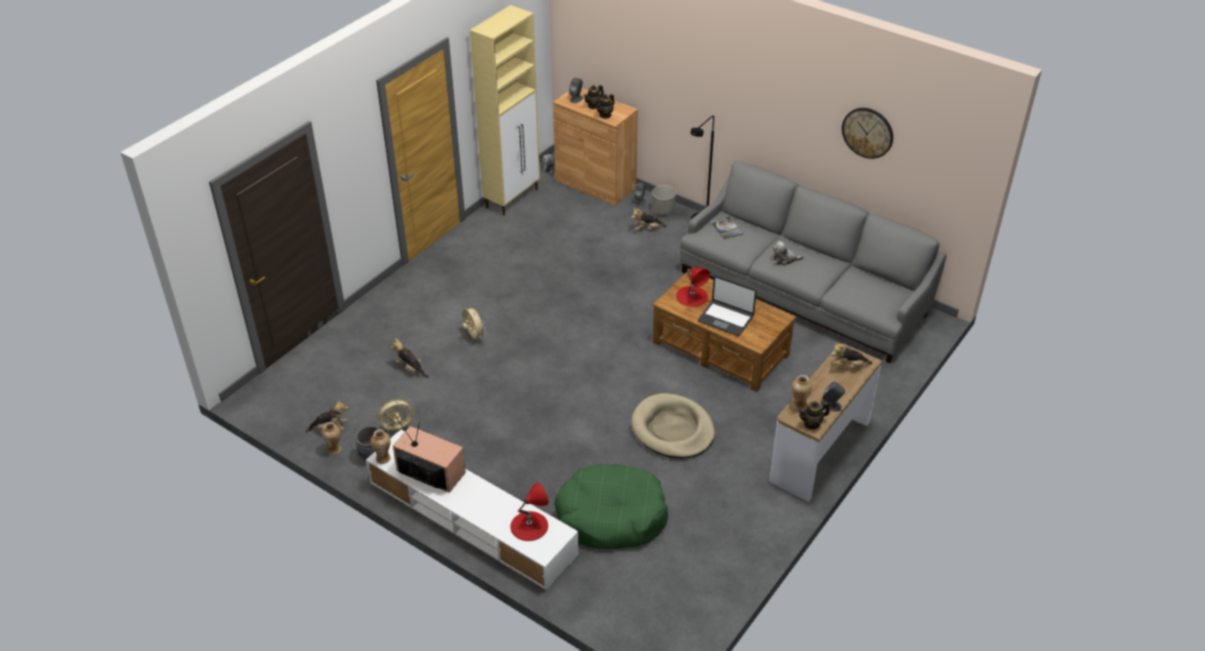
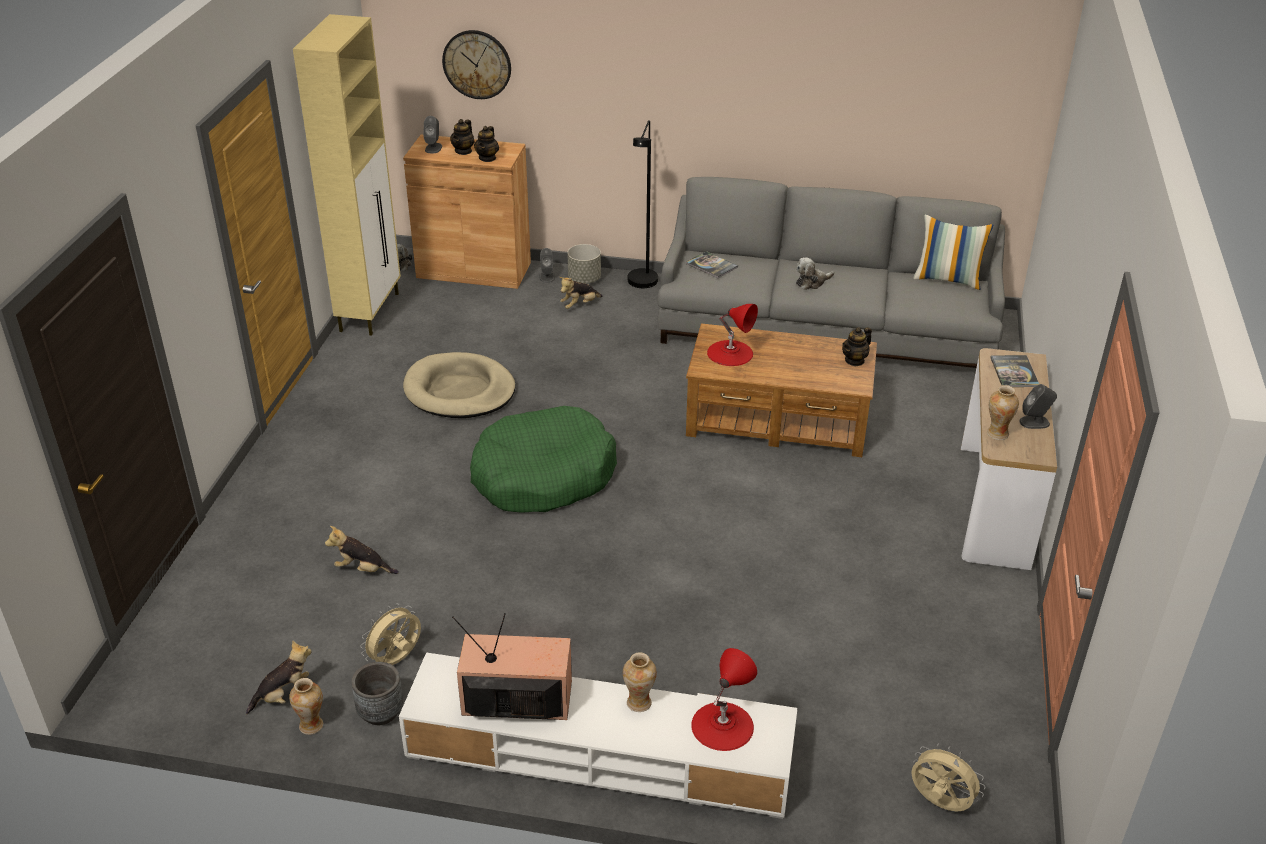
camera: 25 degrees left, 5 degrees down
vase [371,429,391,464] -> vase moved to [623,653,657,712]
beige fan [462,304,487,340] -> beige fan moved to [911,744,986,812]
green dog bed [554,464,668,549] -> green dog bed moved to [470,406,617,513]
beige dog bed [631,393,715,458] -> beige dog bed moved to [403,352,515,418]
laptop [698,276,757,336] -> none
teapot [798,401,830,429] -> teapot moved to [842,327,872,366]
plush toy [831,342,872,369] -> book [990,355,1039,387]
wall clock [842,108,893,159] -> wall clock moved to [442,30,511,99]
none -> pillow [913,215,994,290]

